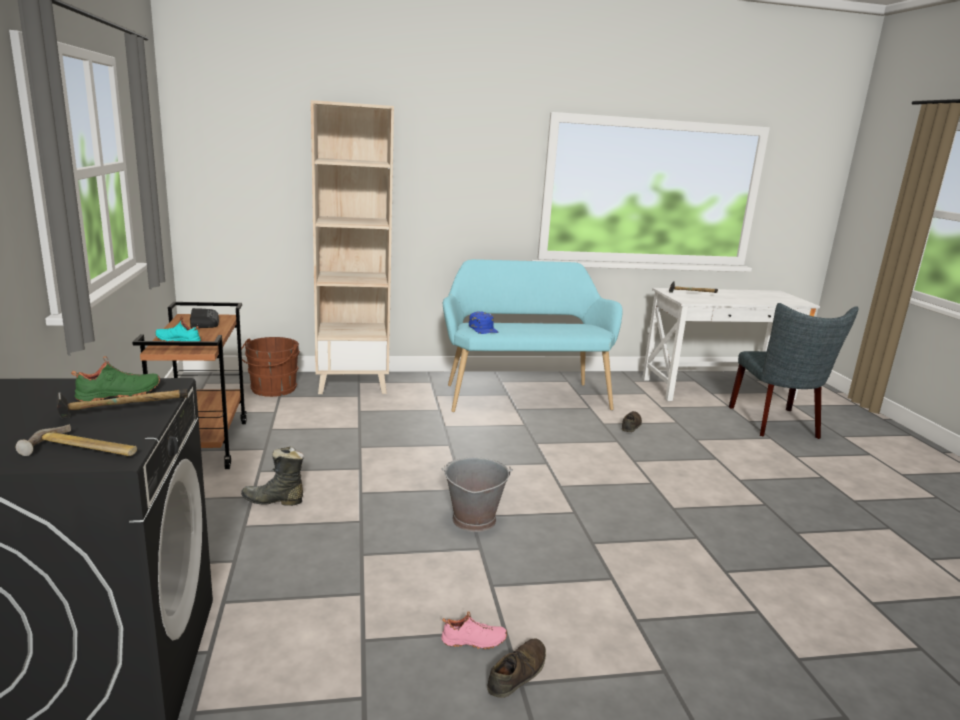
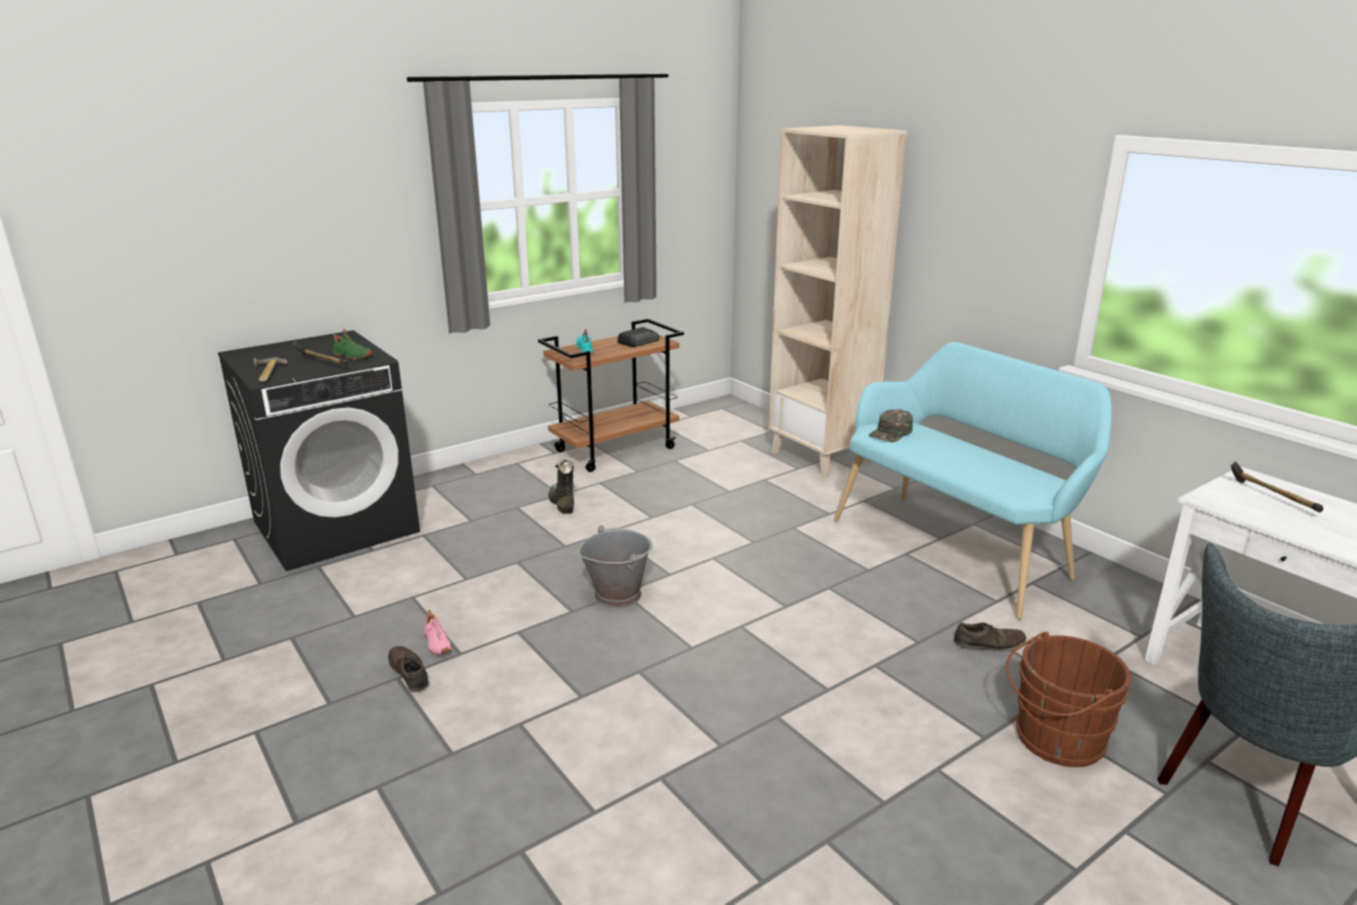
camera: 65 degrees right, 5 degrees up
brown bucket [241,337,300,397] -> brown bucket moved to [1006,632,1131,767]
blue cap [469,312,499,334] -> green cap [869,409,913,442]
brown shoe [487,639,546,698] -> brown shoe turned 135 degrees counterclockwise [388,646,429,692]

